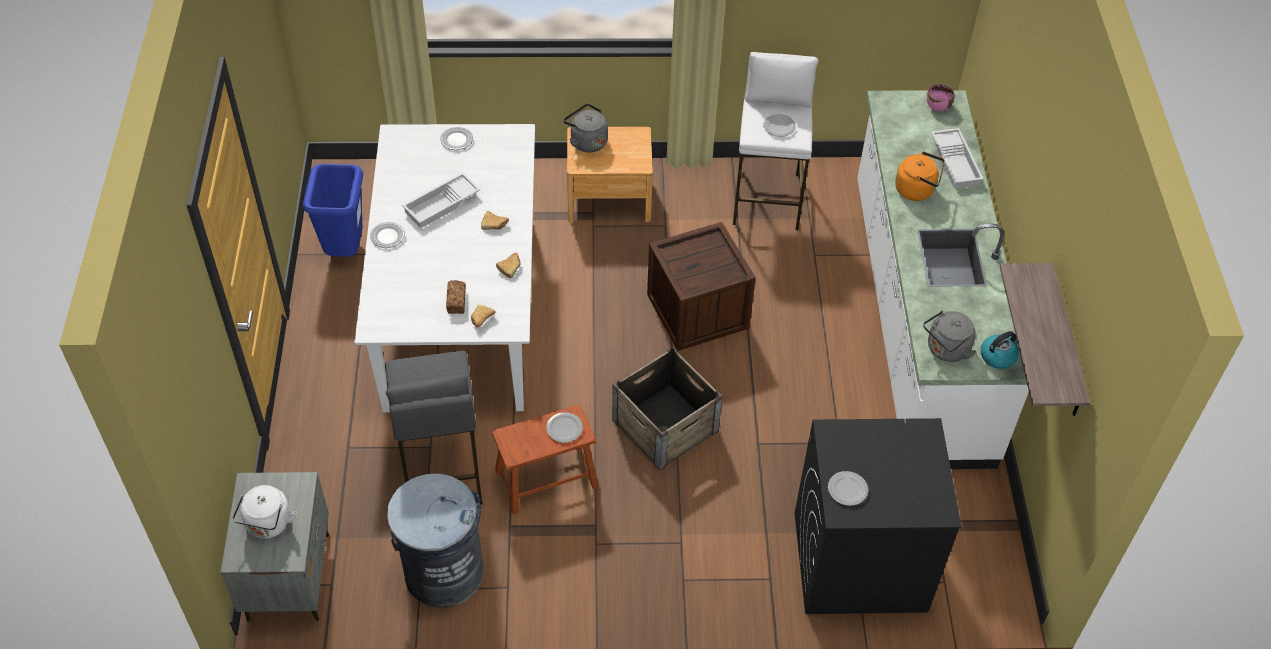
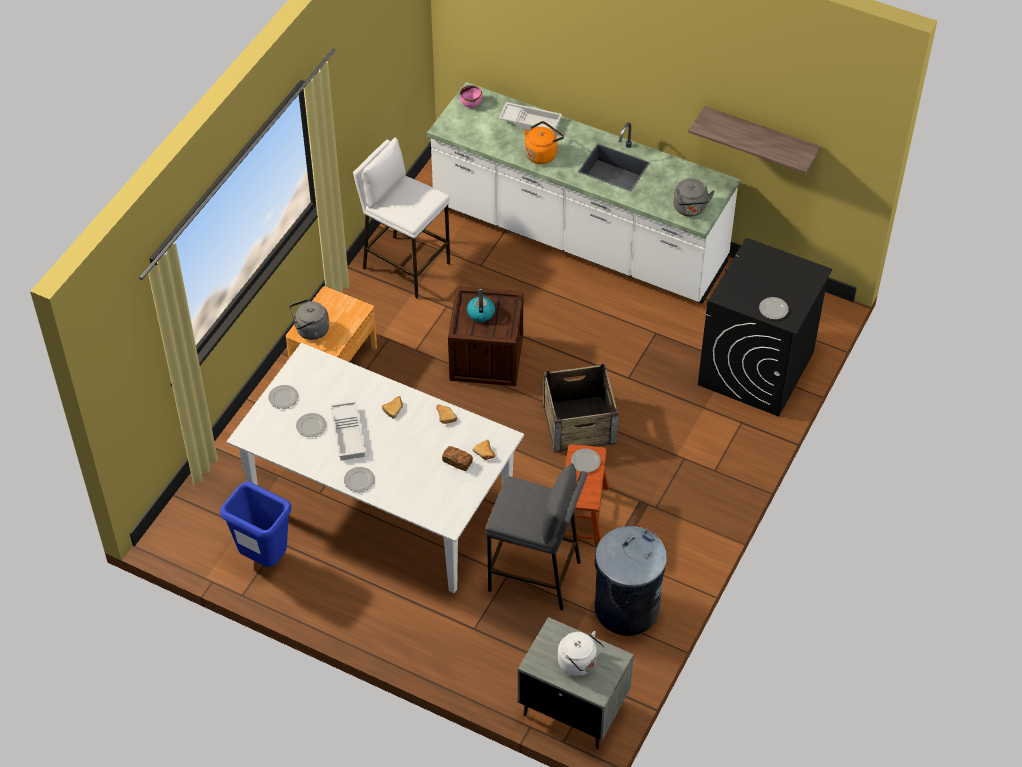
camera: 60 degrees left, 0 degrees up
plate [763,114,796,137] -> plate moved to [296,413,327,437]
kettle [981,331,1019,369] -> kettle moved to [467,289,495,322]

